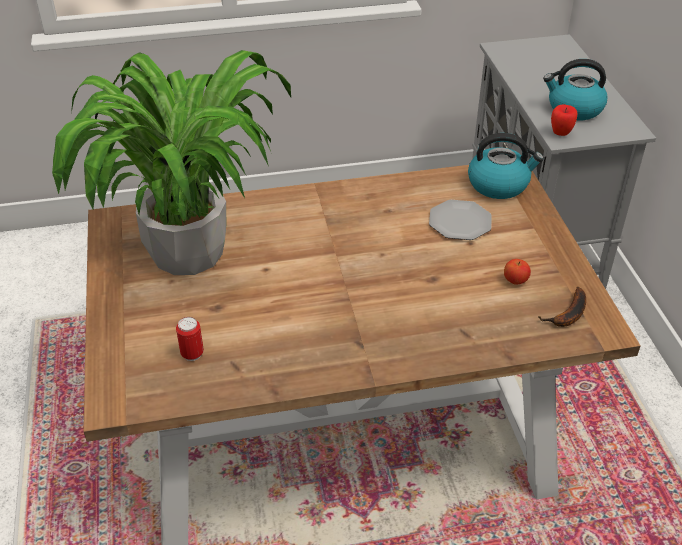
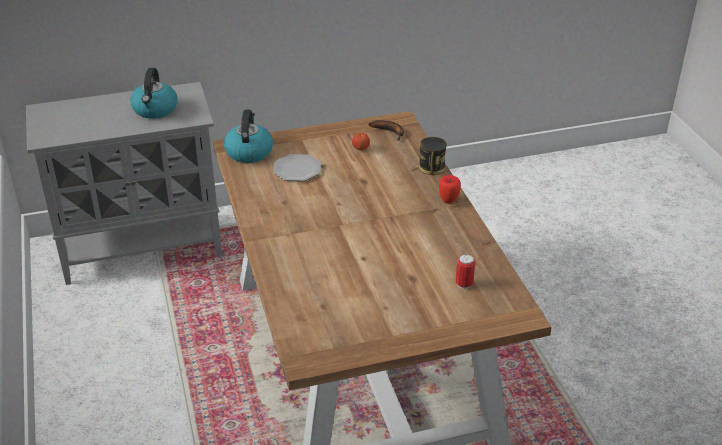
camera: 95 degrees left, 5 degrees down
potted plant [52,50,291,275] -> none
apple [551,104,578,136] -> apple moved to [439,175,461,204]
none -> can [419,137,447,175]

